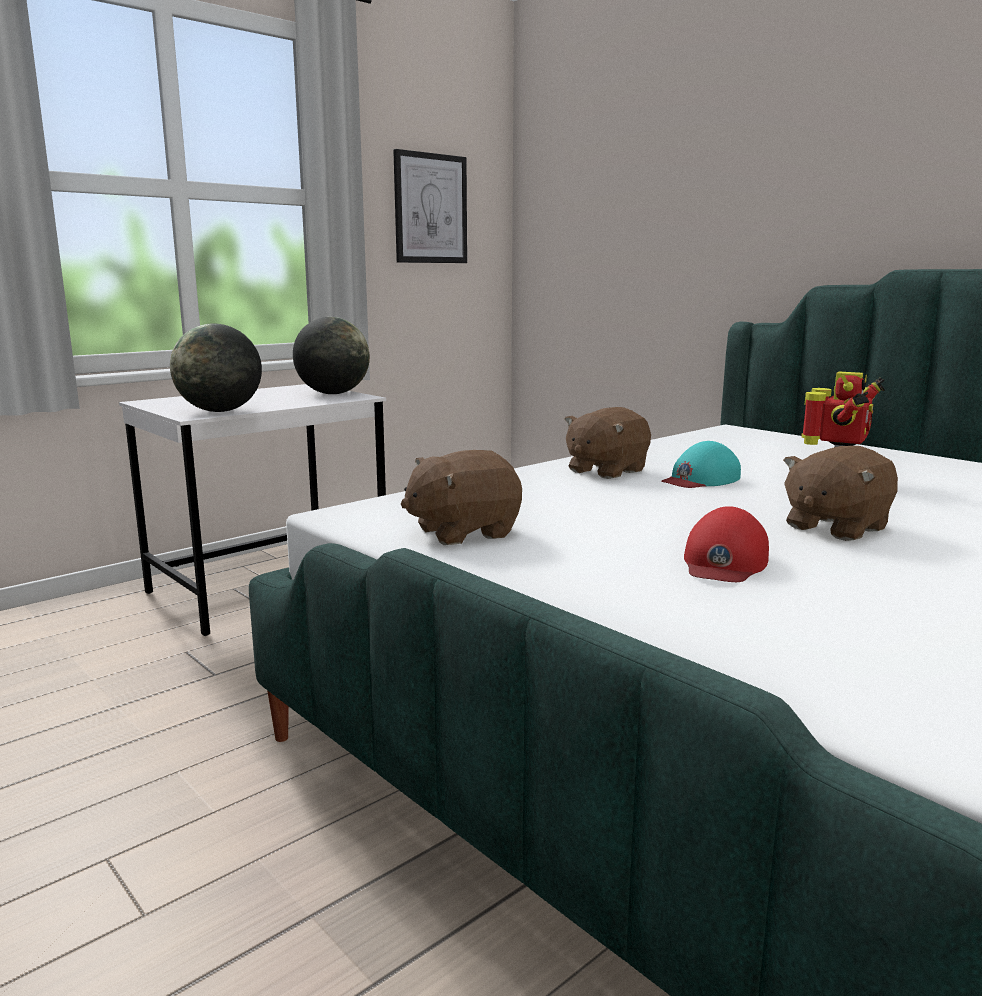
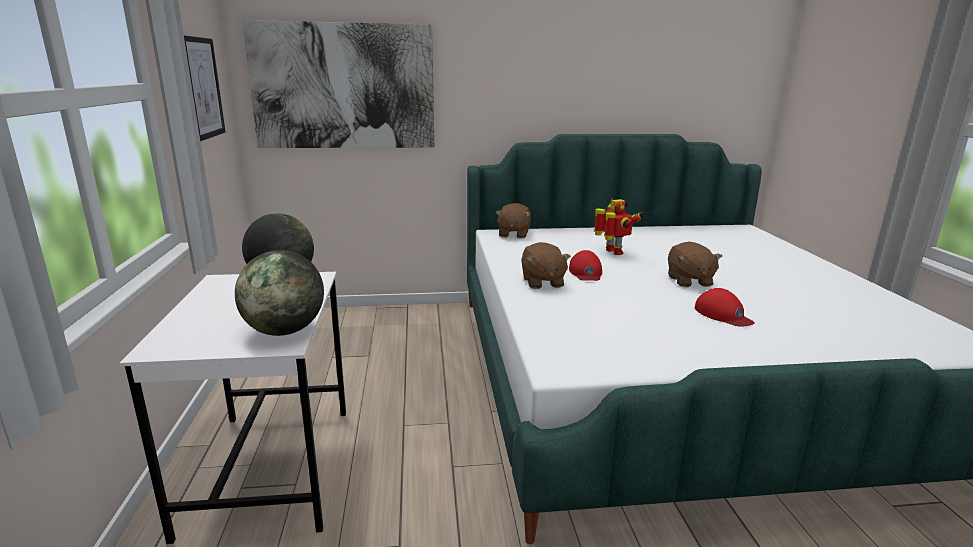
camera: 55 degrees left, 5 degrees up
brown plush toy [401,450,522,545] -> brown plush toy moved to [495,203,531,238]
turquoise cap [661,441,741,488] -> red cap [569,250,602,281]
none -> picture [242,20,434,148]

